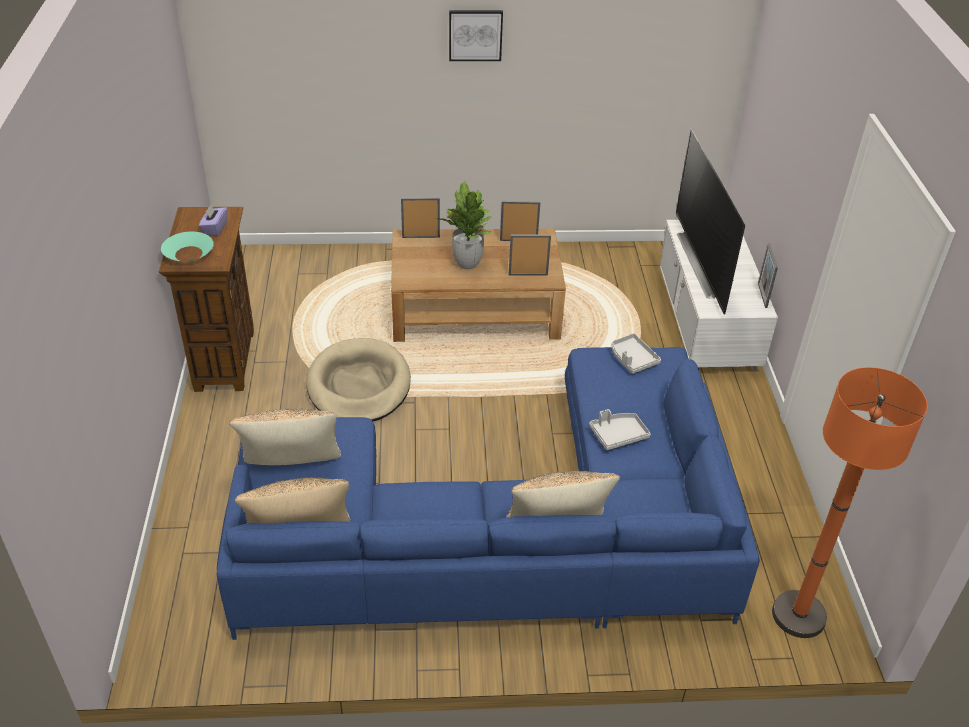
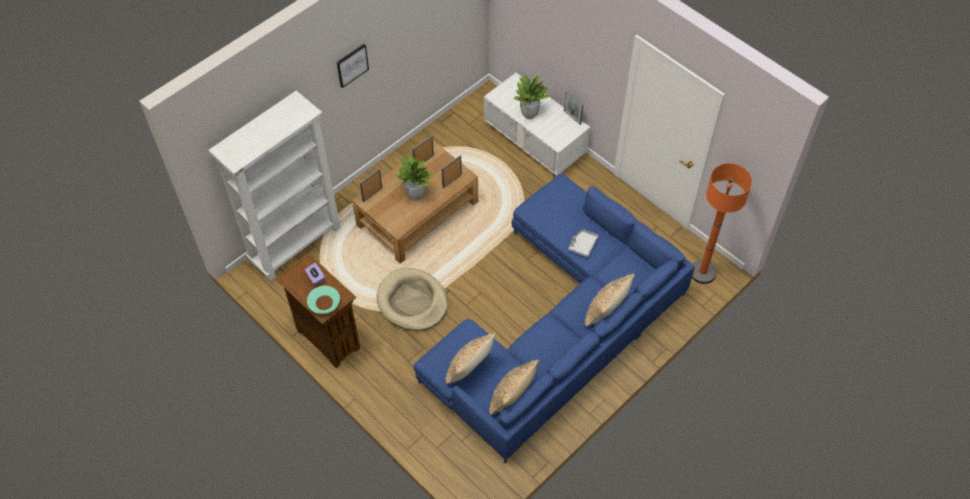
camera: 40 degrees left, 15 degrees up
grey tray [611,333,661,374] -> none
television [676,129,746,315] -> potted plant [514,76,549,119]
none -> white bookcase [208,91,342,281]

